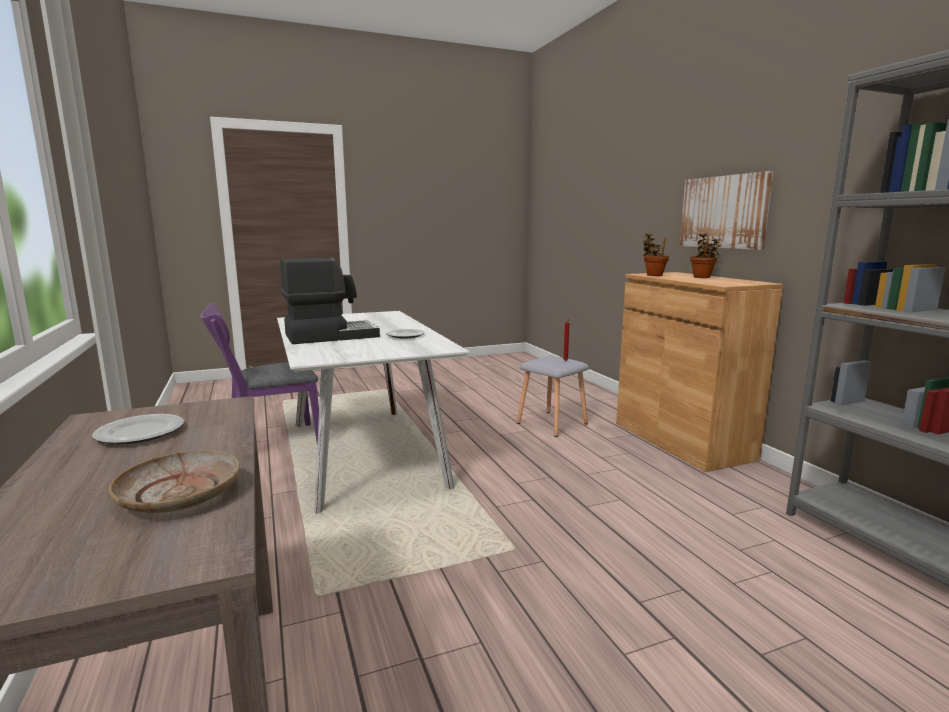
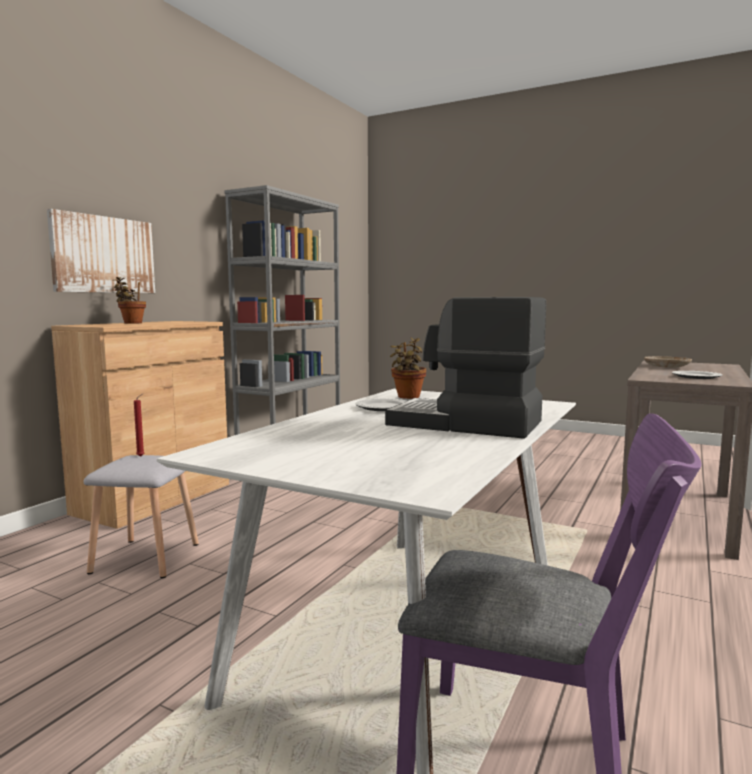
camera: 130 degrees left, 5 degrees down
potted plant [643,233,669,276] -> potted plant moved to [390,338,426,399]

